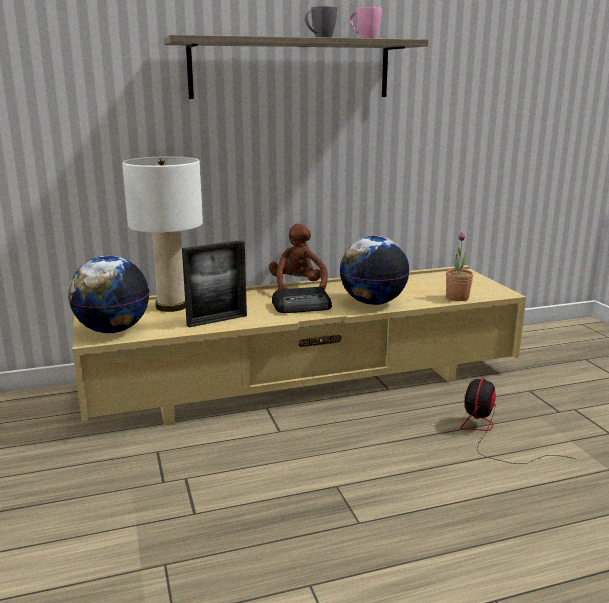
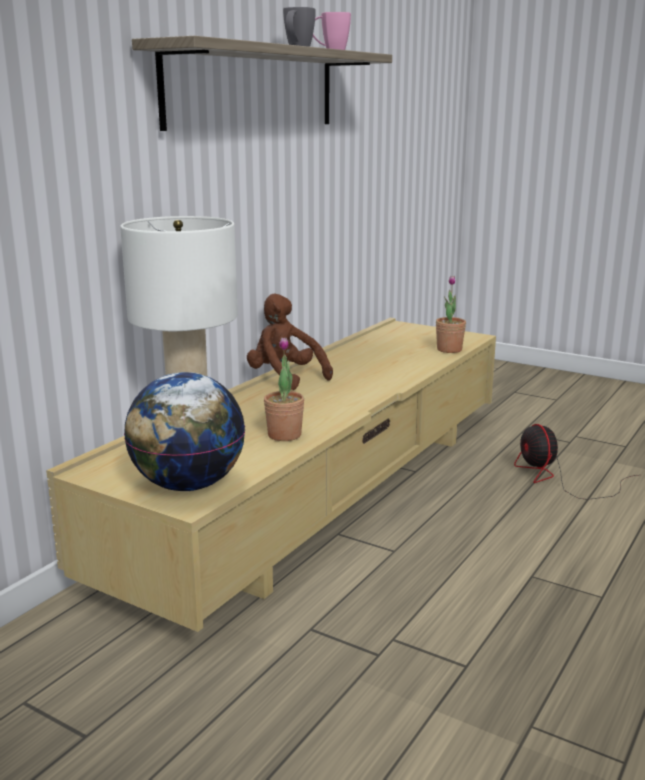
camera: 40 degrees left, 0 degrees up
picture frame [182,240,247,327] -> potted plant [264,337,304,441]
radio [272,287,332,313] -> none
globe [340,236,409,305] -> none

